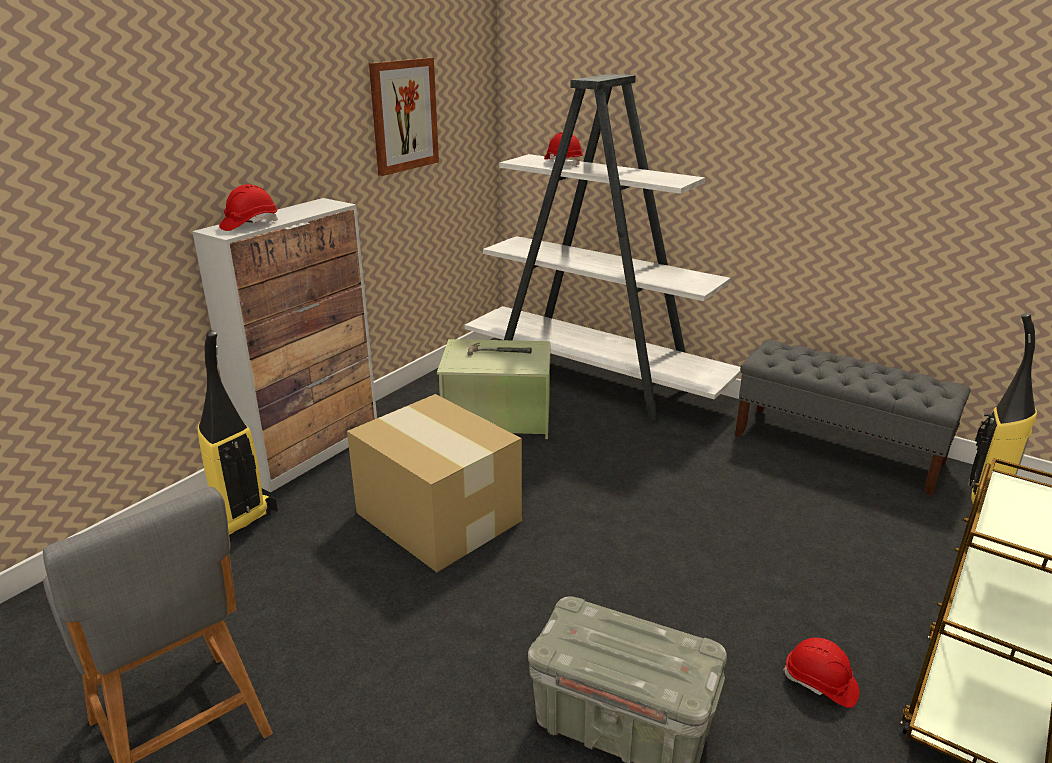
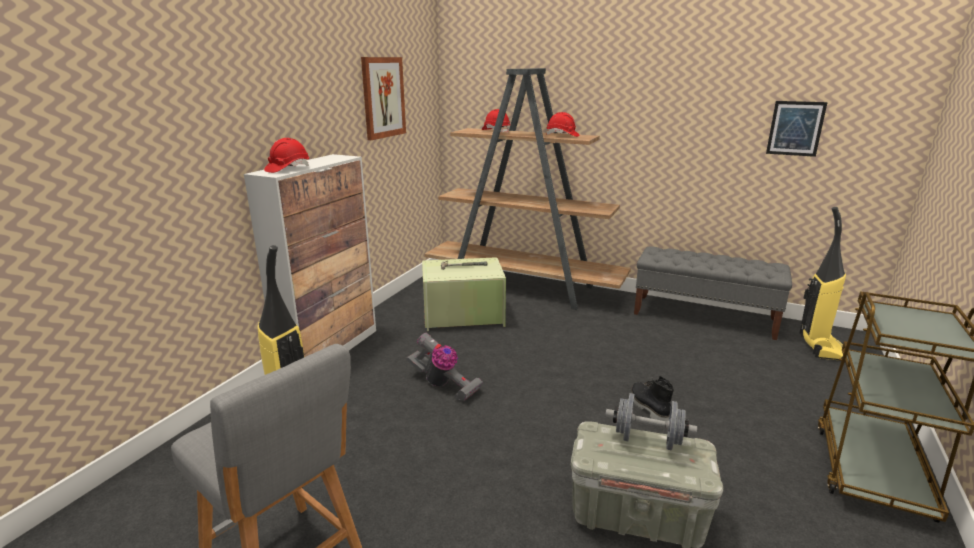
camera: 10 degrees left, 5 degrees down
cardboard box [347,394,522,572] -> vacuum cleaner [406,333,483,402]
white bookcase [465,74,741,422] -> brown bookcase [424,68,631,310]
red hard hat [783,638,859,708] -> red hard hat moved to [546,112,580,137]
none -> grey dumbbell [605,393,697,451]
none -> black boot [631,376,674,421]
none -> picture [766,101,828,157]

